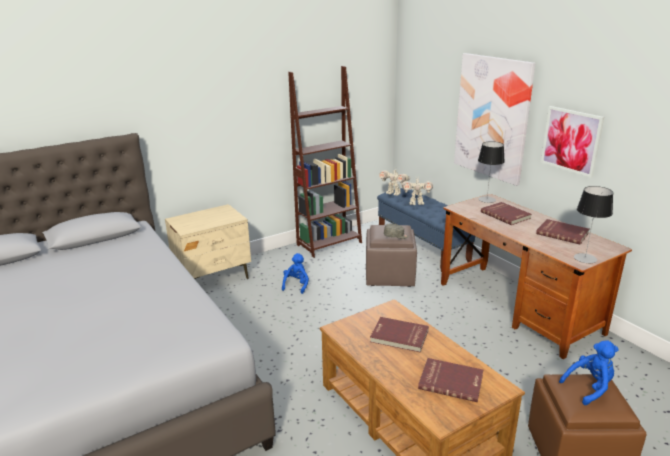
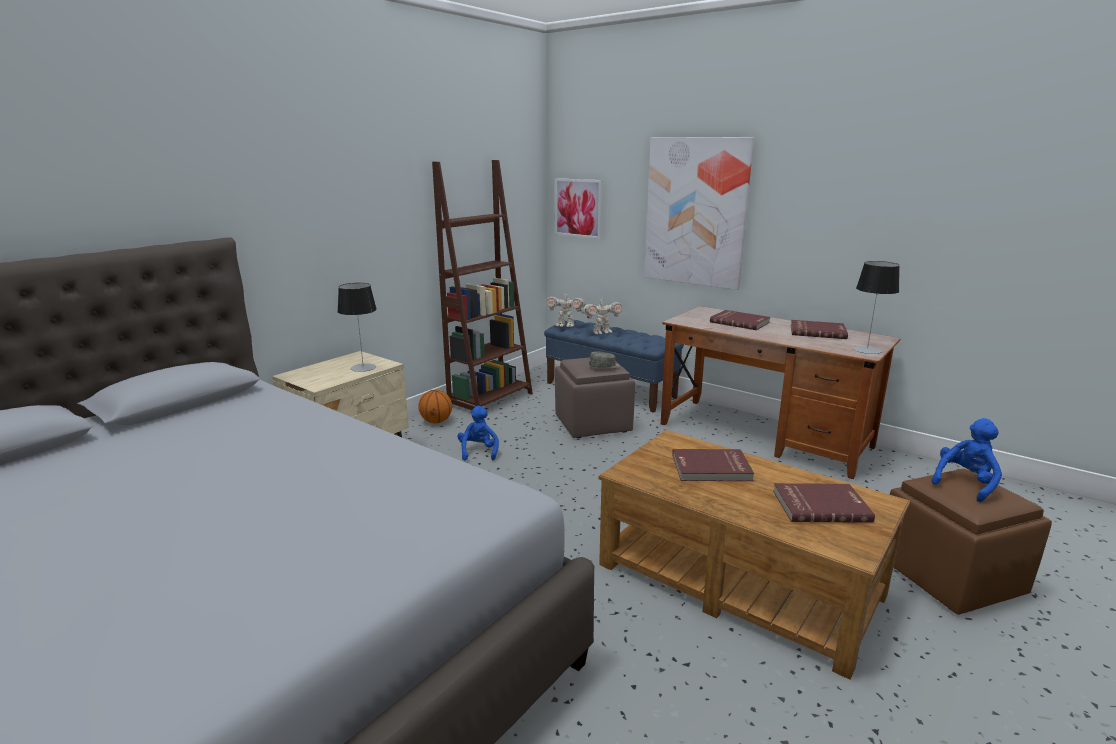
camera: 20 degrees left, 5 degrees down
table lamp [478,141,505,203] -> table lamp moved to [337,283,377,372]
picture [541,106,604,178] -> picture moved to [555,178,602,239]
none -> basketball [418,390,452,424]

